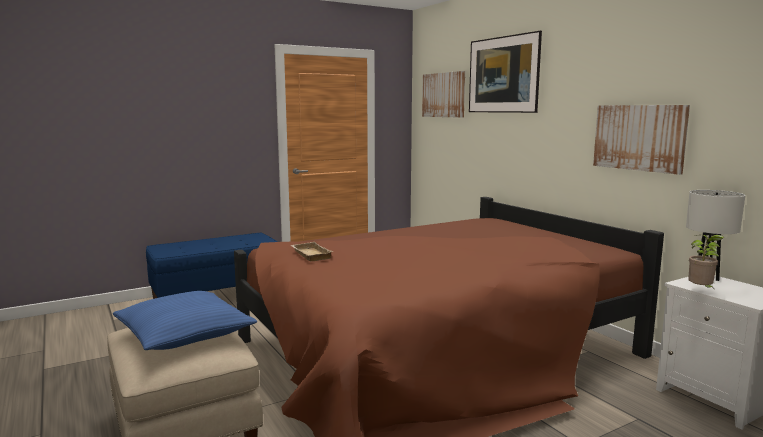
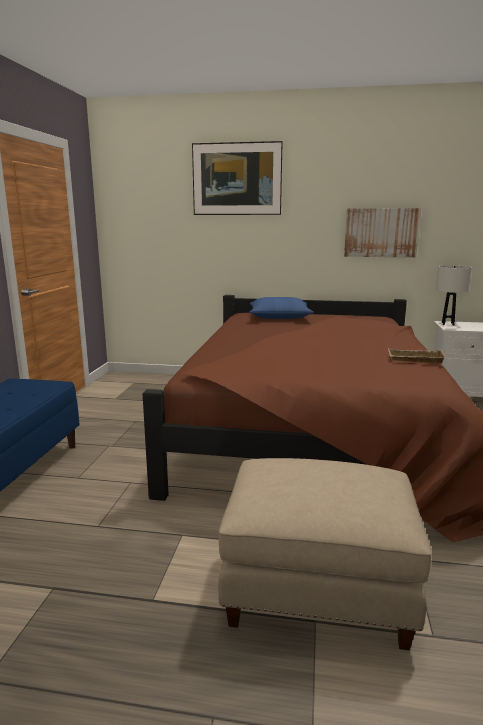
camera: 50 degrees left, 5 degrees up
blue pillow [113,291,257,350] -> blue pillow moved to [250,297,314,319]
beige tray [291,242,333,261] -> beige tray moved to [388,348,446,364]
picture [422,71,465,118] -> none
potted plant [688,235,724,288] -> none

